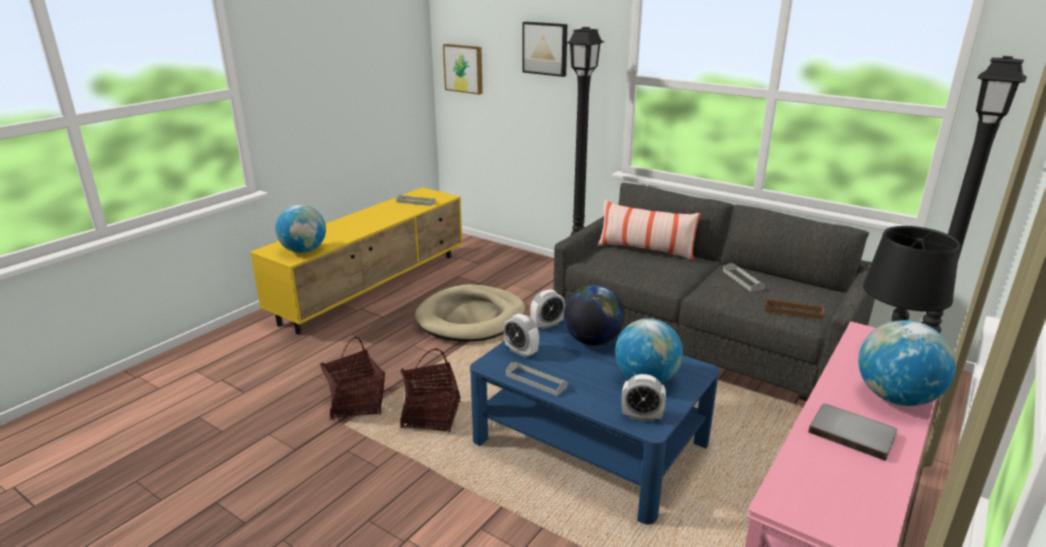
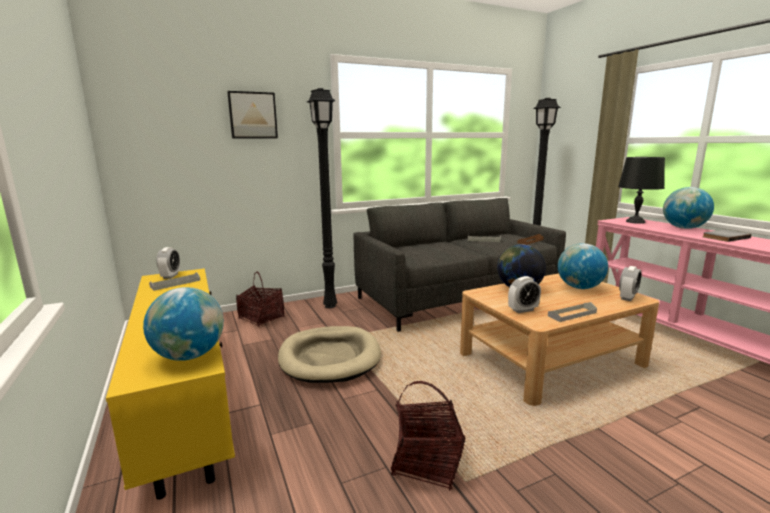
camera: 60 degrees left, 10 degrees down
basket [400,348,461,432] -> basket moved to [236,271,284,327]
picture [443,44,483,95] -> none
blue coffee table [470,319,720,524] -> beige coffee table [460,273,660,406]
alarm clock [530,289,565,330] -> alarm clock moved to [156,247,180,279]
pillow [598,199,701,260] -> none

